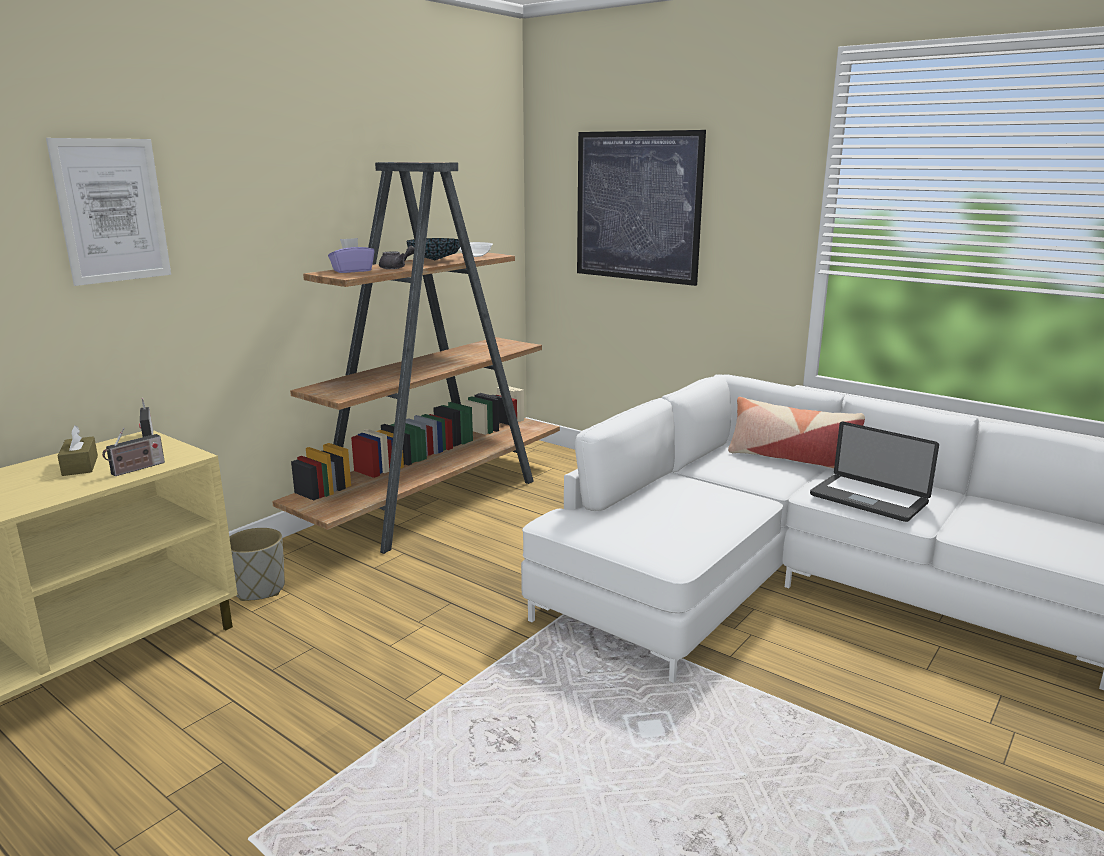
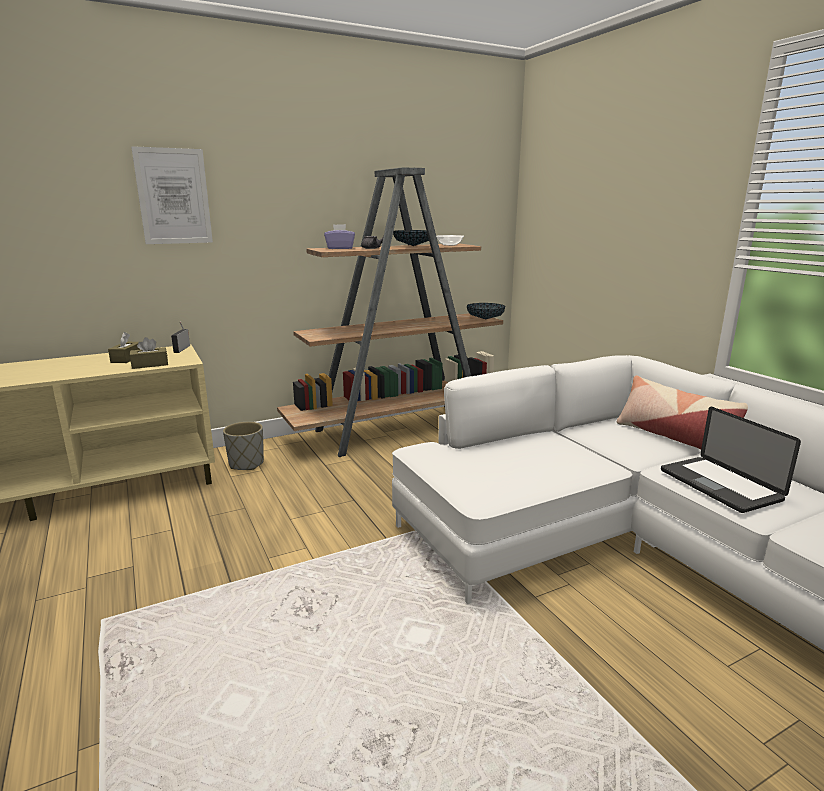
camera: 25 degrees right, 0 degrees up
radio [102,427,165,476] -> brown tissue box [130,337,168,369]
picture [577,130,706,286] -> none
none -> bowl [467,303,505,319]

